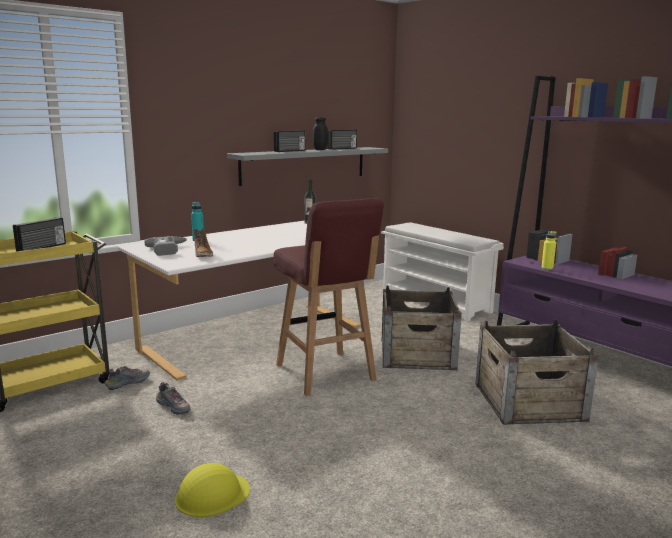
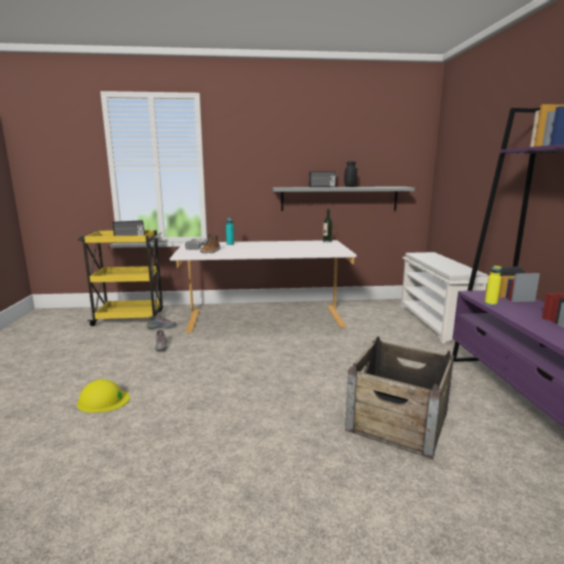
camera: 35 degrees right, 0 degrees up
red stool [274,198,384,396] -> none
radio [327,130,357,150] -> none
crate [382,286,462,370] -> none

